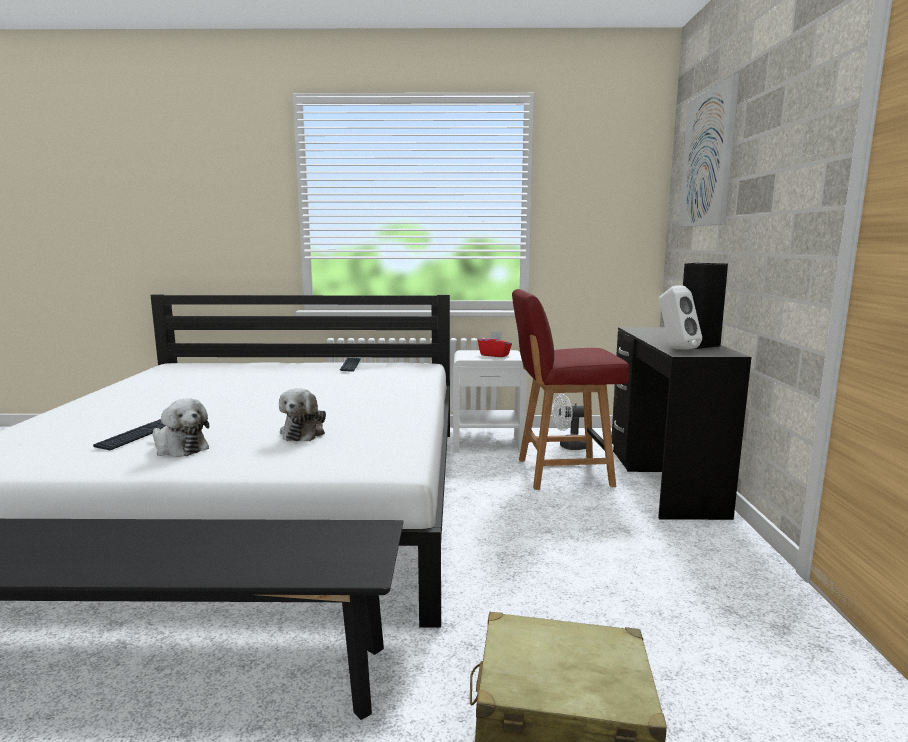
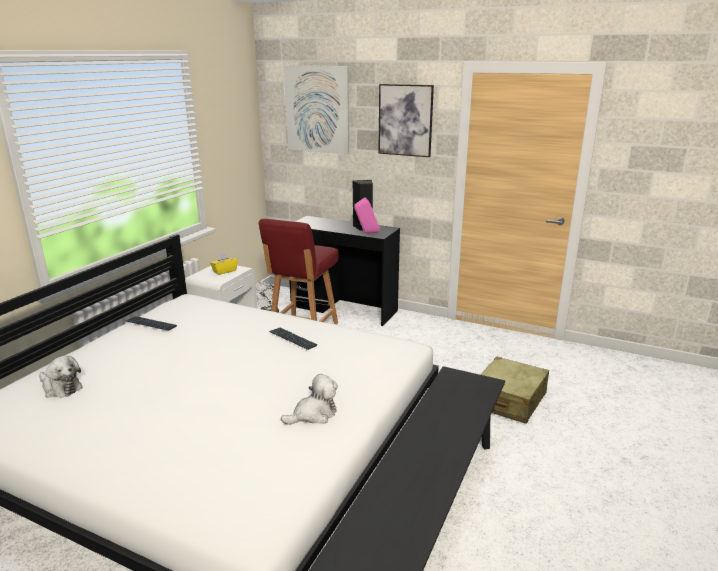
camera: 65 degrees left, 10 degrees up
keyboard [93,419,165,450] -> keyboard moved to [269,327,317,350]
plush toy [279,388,326,441] -> plush toy moved to [39,356,83,398]
red tissue box [478,331,512,357] -> yellow tissue box [210,252,238,275]
white speaker [659,286,702,349] -> pink speaker [354,197,380,233]
none -> picture [378,84,434,157]

